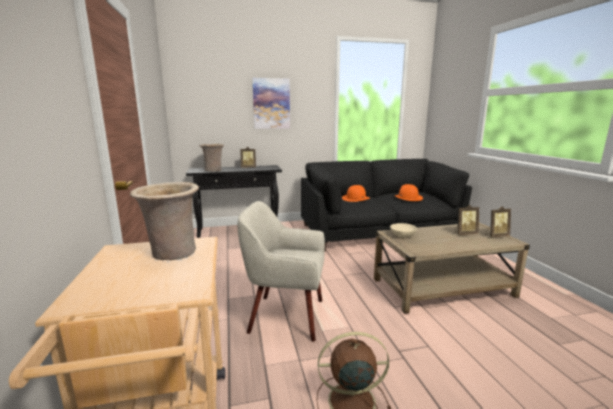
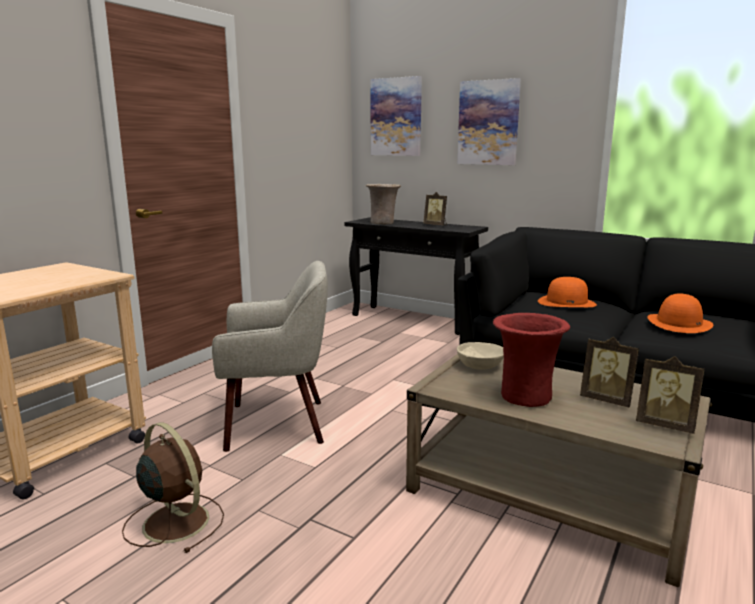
camera: 45 degrees right, 0 degrees up
beige vase [130,182,199,260] -> none
beige armchair [238,201,325,342] -> beige armchair turned 120 degrees clockwise [212,261,328,452]
none -> picture [370,76,422,156]
none -> red vase [493,313,570,407]

